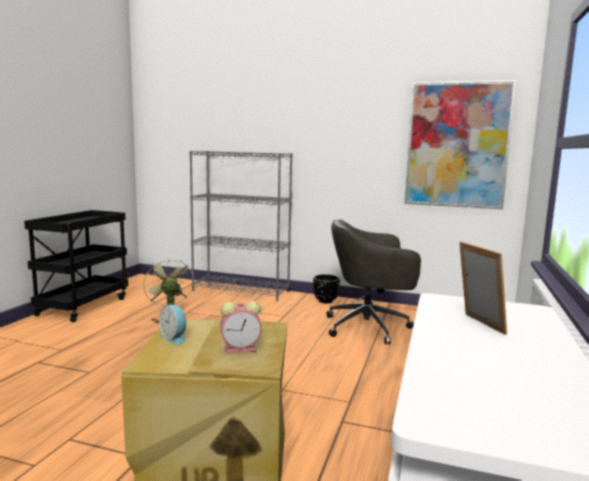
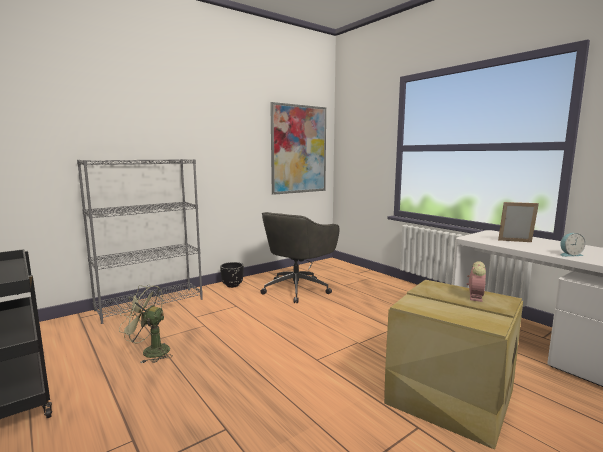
camera: 55 degrees left, 0 degrees up
alarm clock [160,305,187,345] -> alarm clock moved to [560,233,585,257]

